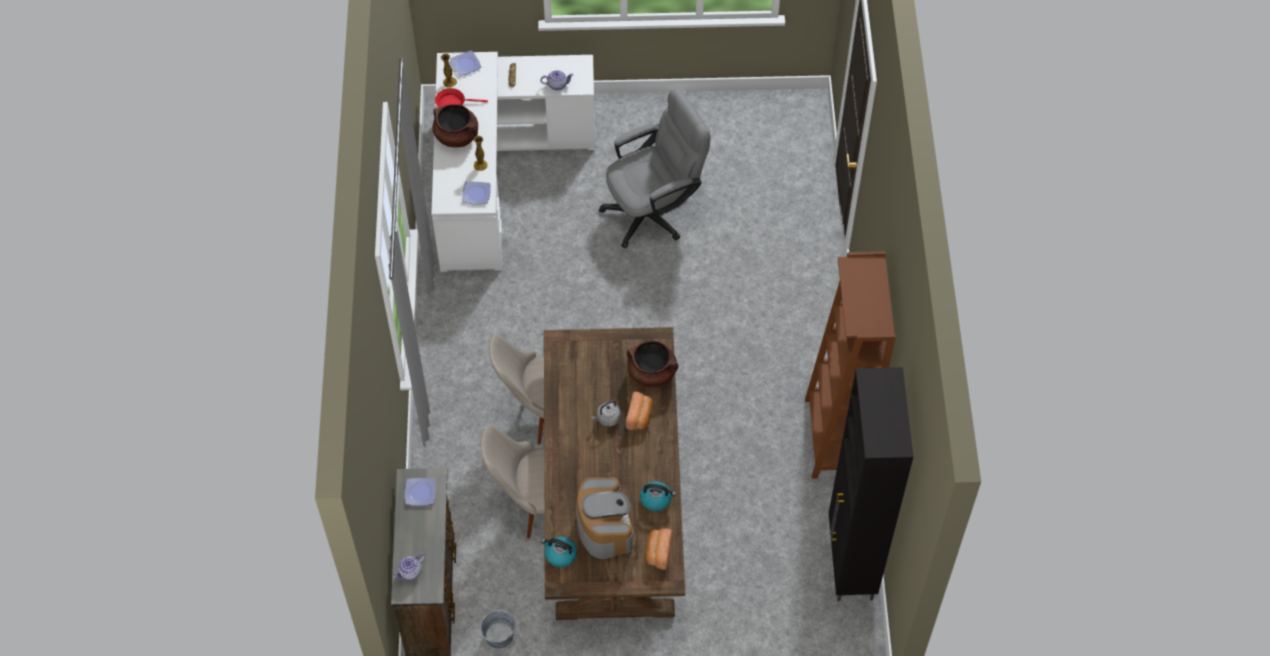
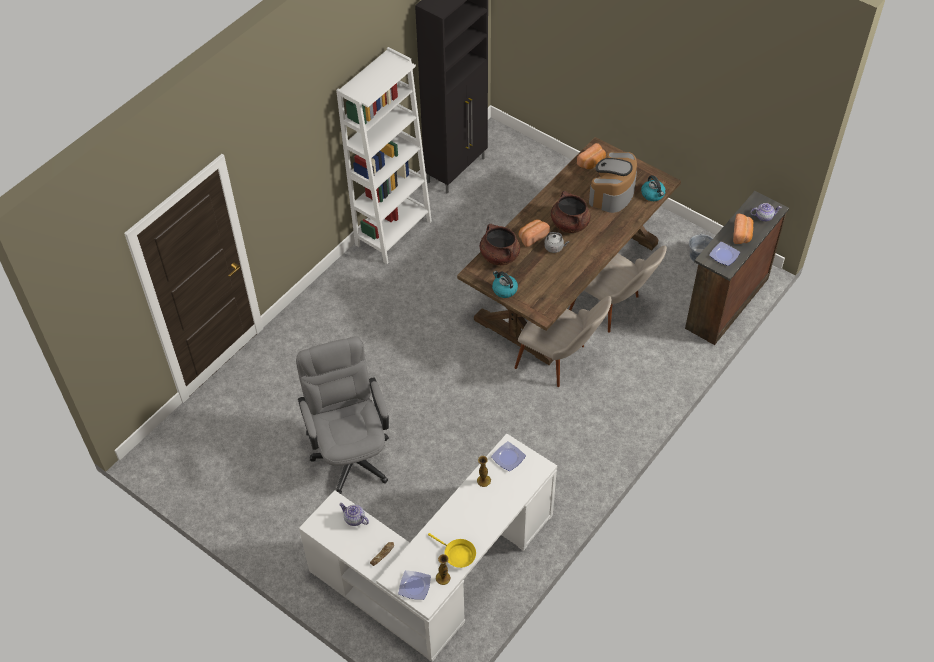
camera: 140 degrees left, 5 degrees down
brown cooking pot [433,104,478,148] -> brown cooking pot moved to [551,191,590,233]
red frying pan [435,88,488,108] -> yellow frying pan [428,533,476,568]
grey office chair [599,88,711,248] -> grey office chair turned 60 degrees clockwise [296,336,389,494]
kettle [640,481,676,511] -> kettle moved to [492,271,518,298]
brown bookcase [805,251,896,479] -> white bookcase [336,47,432,264]
none -> bread [733,214,754,244]

